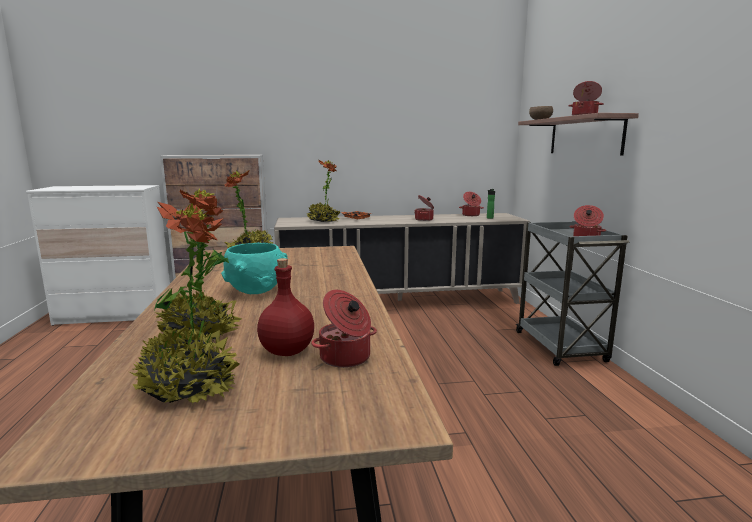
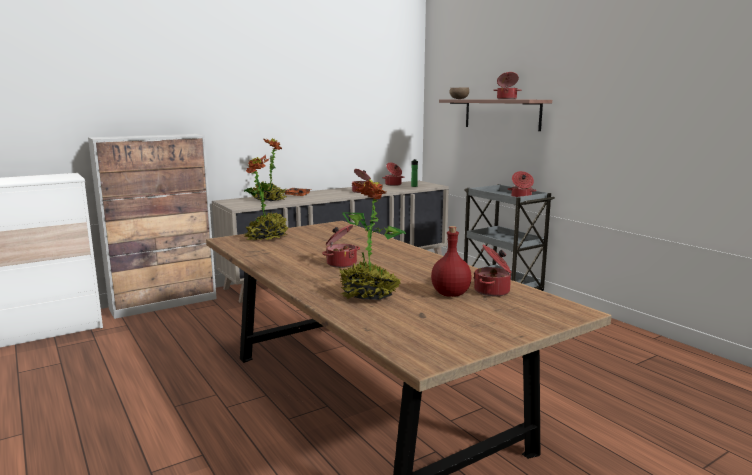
camera: 25 degrees left, 0 degrees up
potted plant [129,202,240,403] -> none
turquoise bowl [221,243,288,294] -> cooking pot [322,225,360,268]

